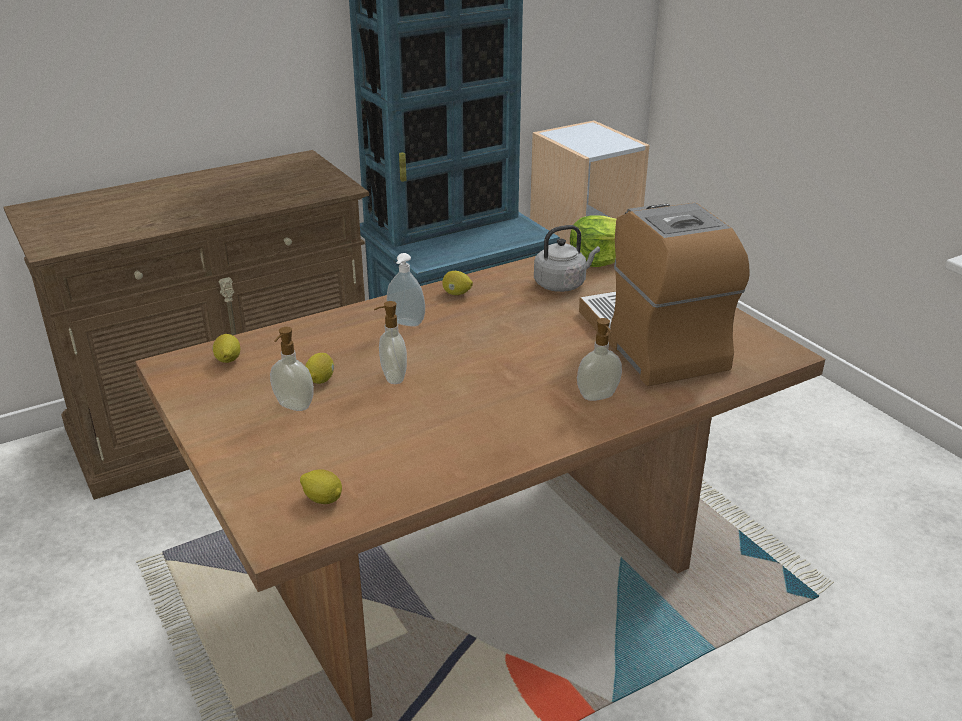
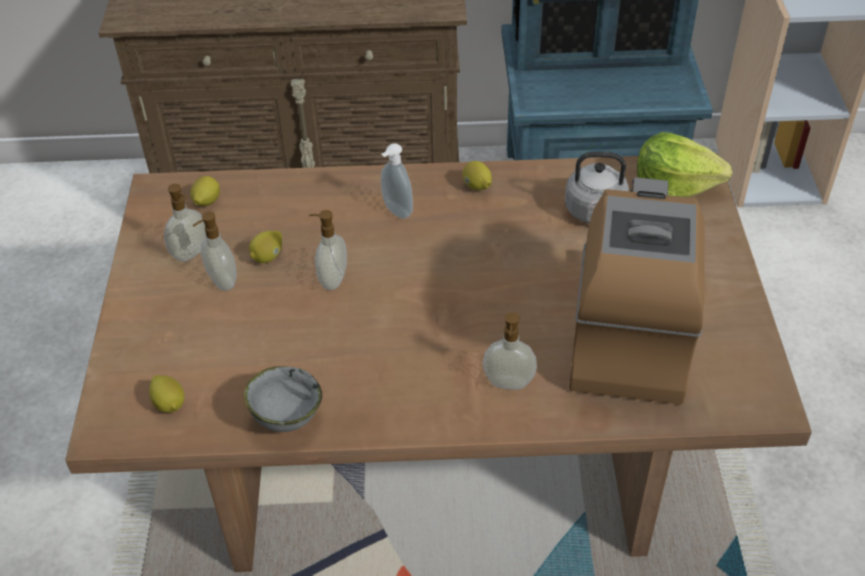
camera: 30 degrees right, 15 degrees up
none -> soap dispenser [164,184,206,262]
none -> grey bowl [244,366,322,432]

